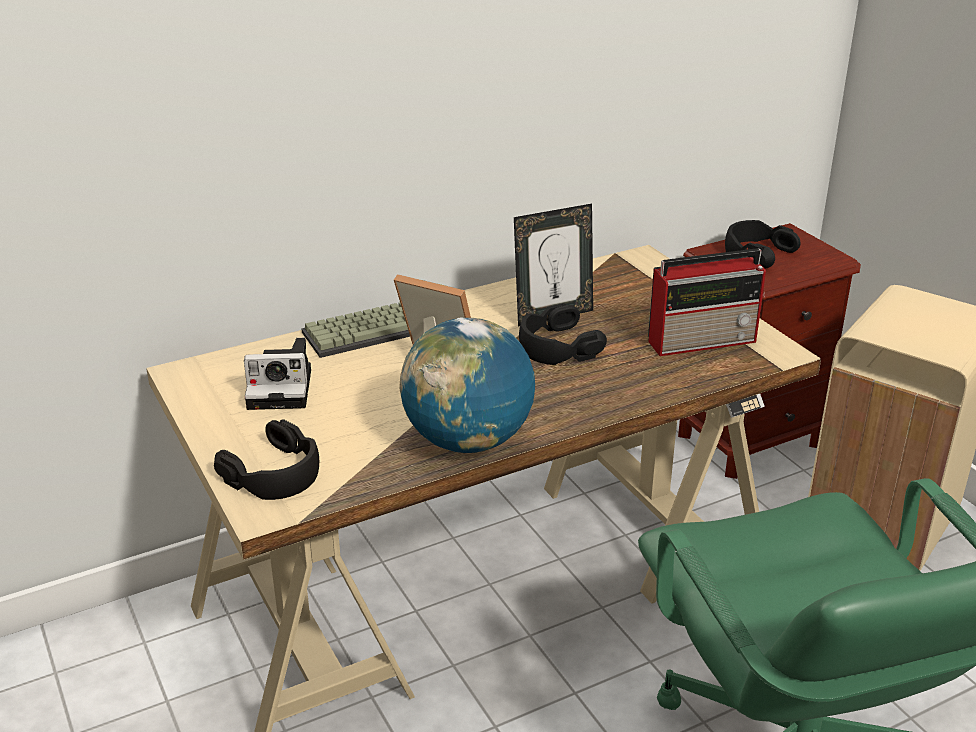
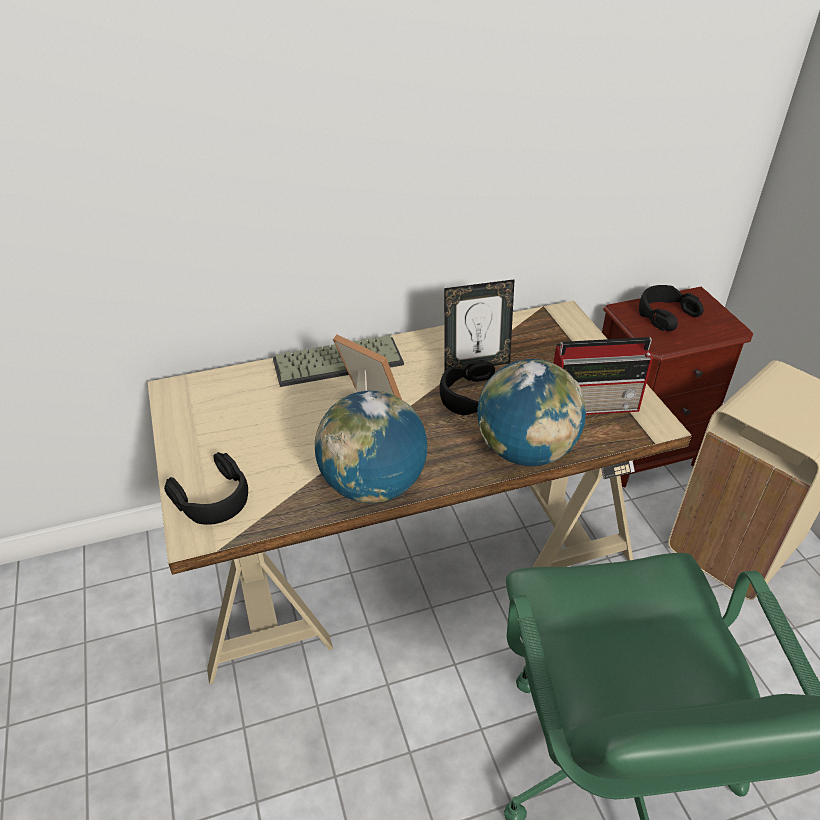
camera: 10 degrees right, 10 degrees up
camera [244,338,311,410] -> none
none -> globe [478,359,586,466]

